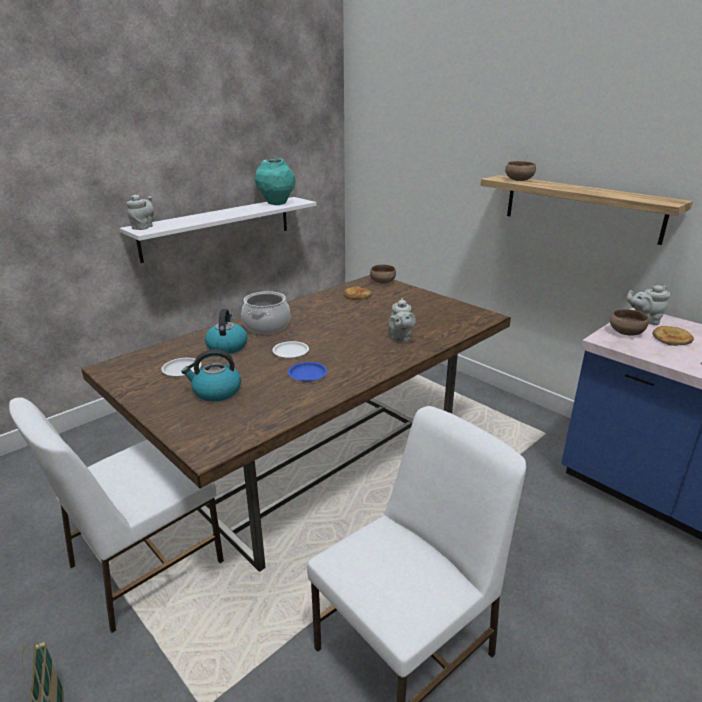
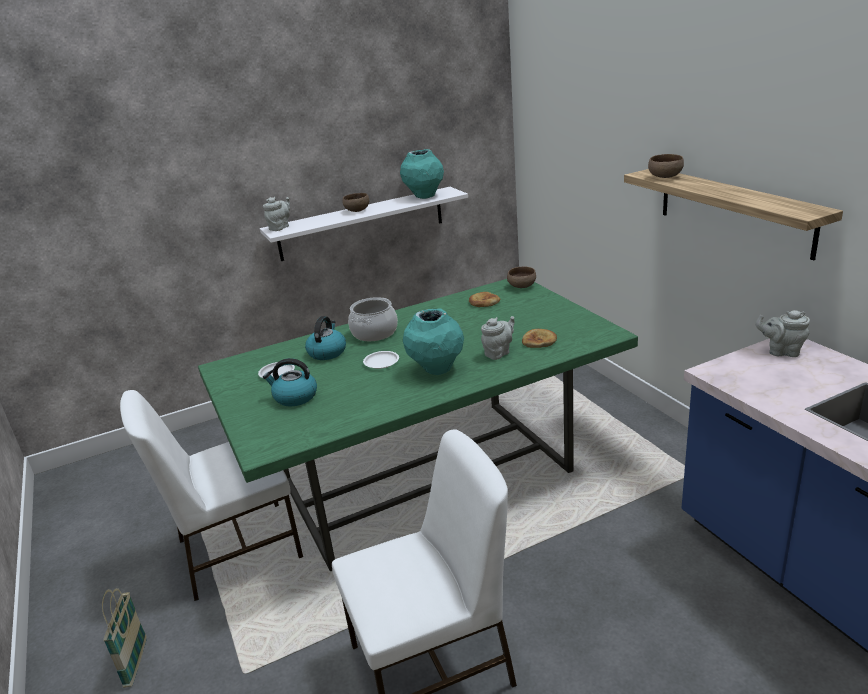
camera: 20 degrees right, 0 degrees up
brown dining table [81,275,511,572] -> green dining table [198,279,638,571]
blue plate [288,362,327,382] -> none
grey teapot [388,298,416,341] -> grey teapot turned 150 degrees counterclockwise [481,316,514,360]
brown bowl [610,309,649,336] -> brown bowl moved to [343,193,369,212]
bread [652,326,694,346] -> bread moved to [522,329,557,348]
none -> turquoise vase [403,308,464,375]

